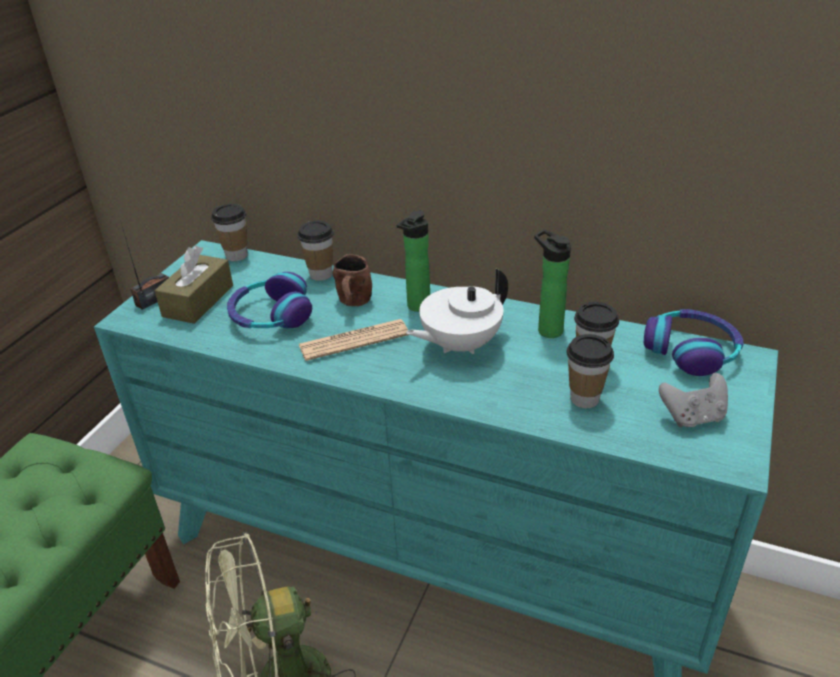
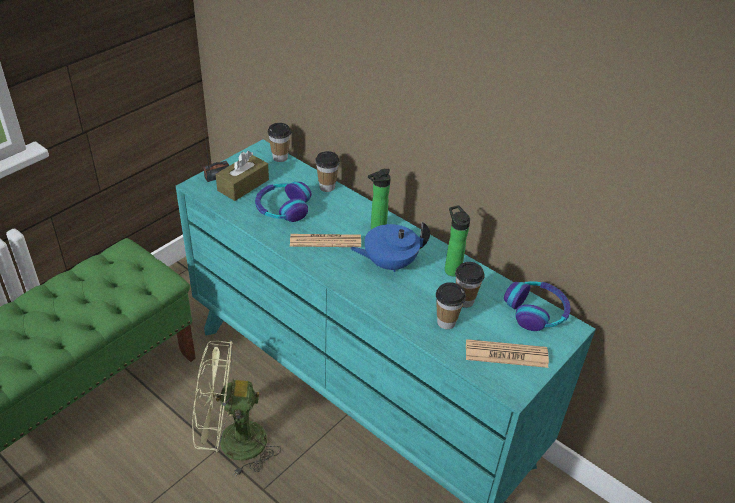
camera: 15 degrees right, 5 degrees up
brown mug [332,254,372,306] -> none
white teapot [406,268,508,354] -> blue teapot [350,222,430,272]
grey game controller [659,373,728,427] -> newspaper [466,339,549,368]

